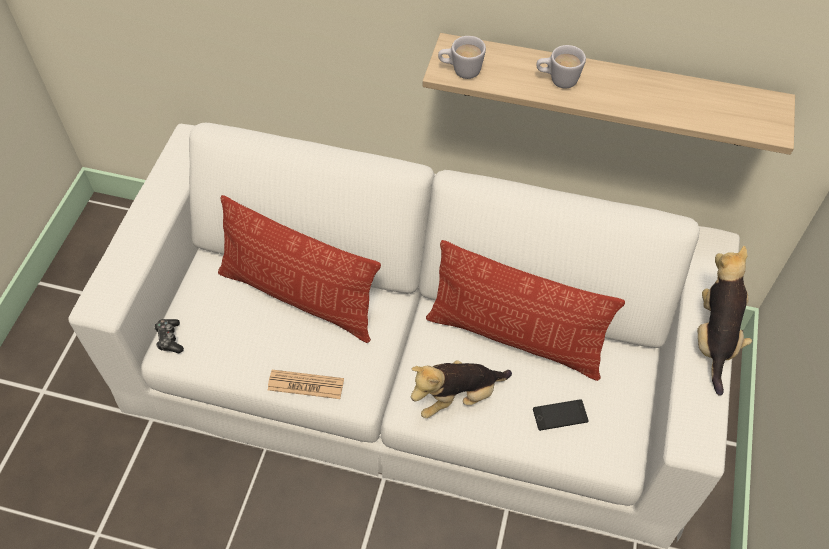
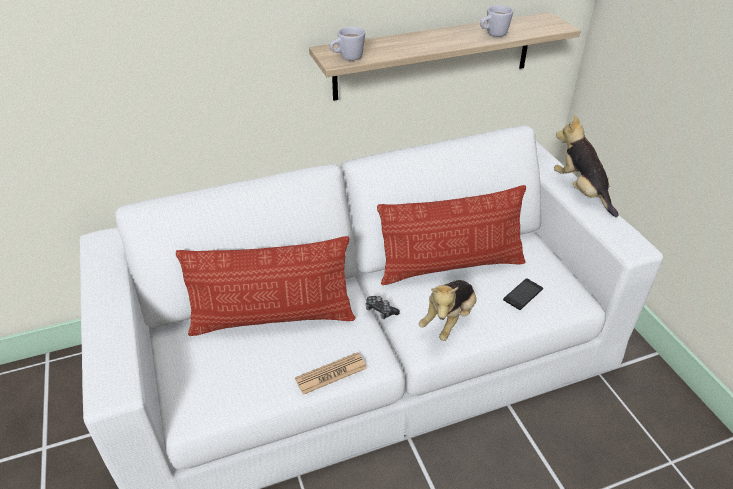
camera: 35 degrees left, 15 degrees down
game controller [154,319,184,353] -> game controller moved to [366,296,400,319]
white mug [537,45,586,89] -> white mug moved to [480,5,513,37]

